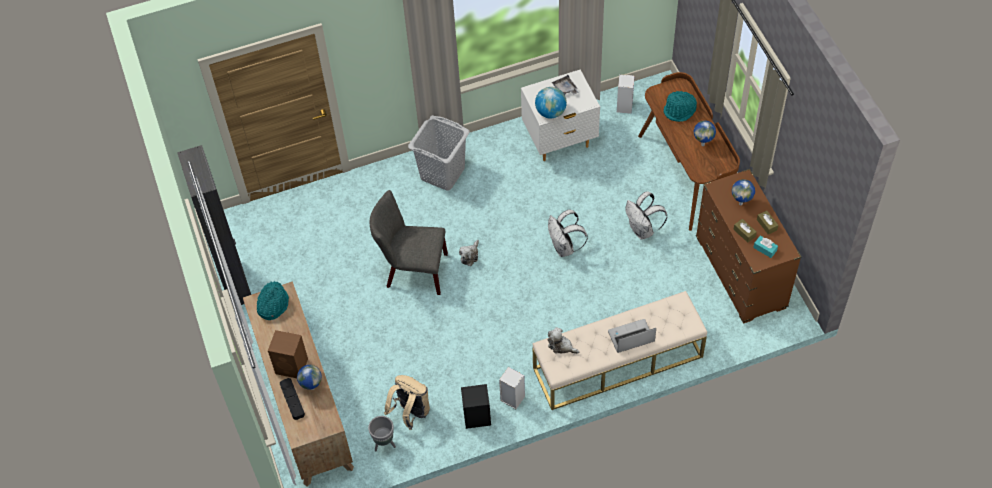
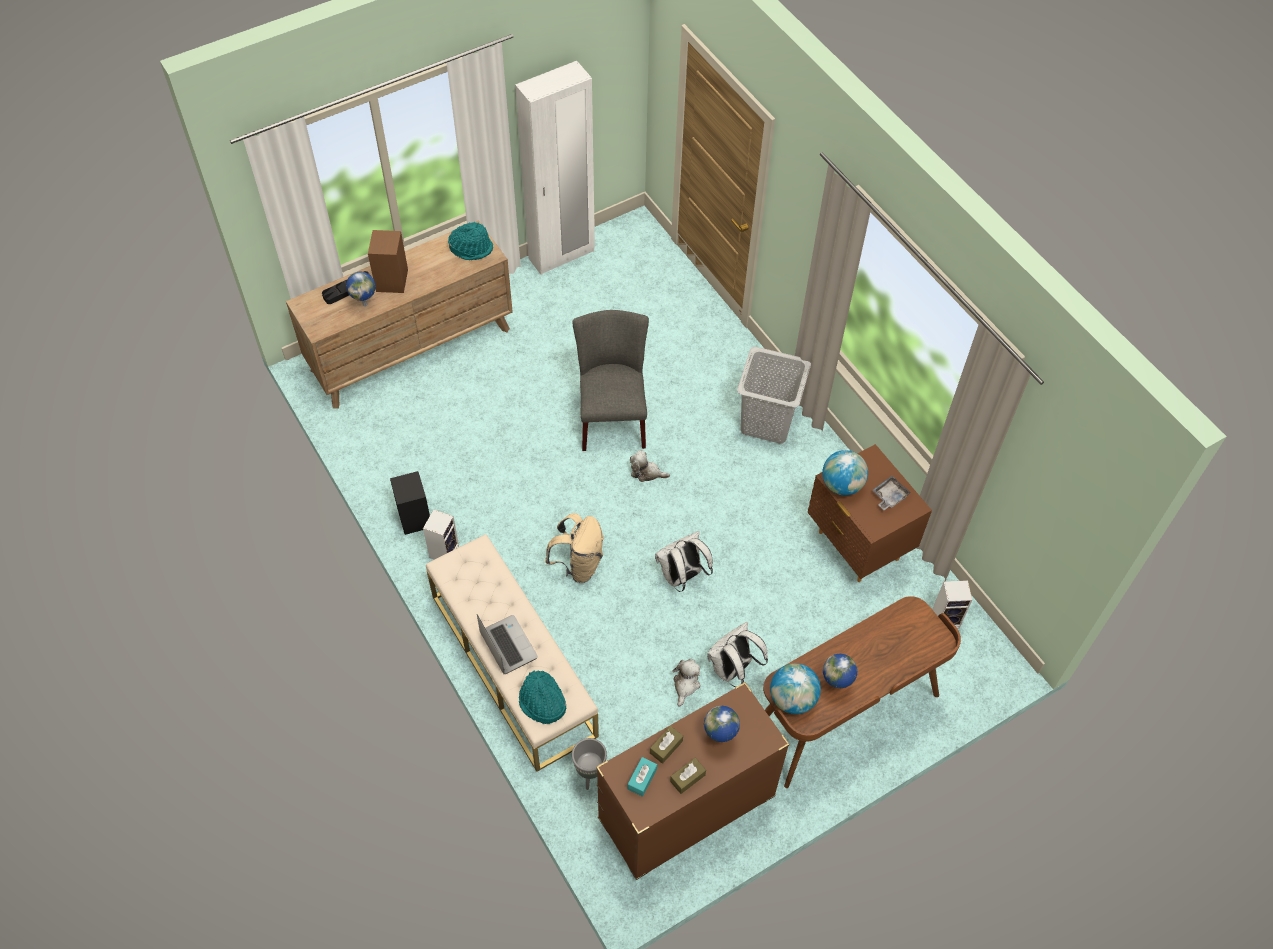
camera: 75 degrees right, 0 degrees up
black wardrobe [177,145,251,305] -> white wardrobe [515,61,595,275]
grey planter [368,416,396,451] -> grey planter moved to [572,738,607,790]
beige backpack [384,375,430,430] -> beige backpack moved to [545,513,604,583]
white nightstand [521,69,600,161] -> brown nightstand [808,444,932,582]
plush toy [548,327,579,354] -> plush toy moved to [673,659,701,707]
turquoise hat [664,91,697,122] -> turquoise hat moved to [519,671,566,724]
none -> globe [770,663,821,714]

